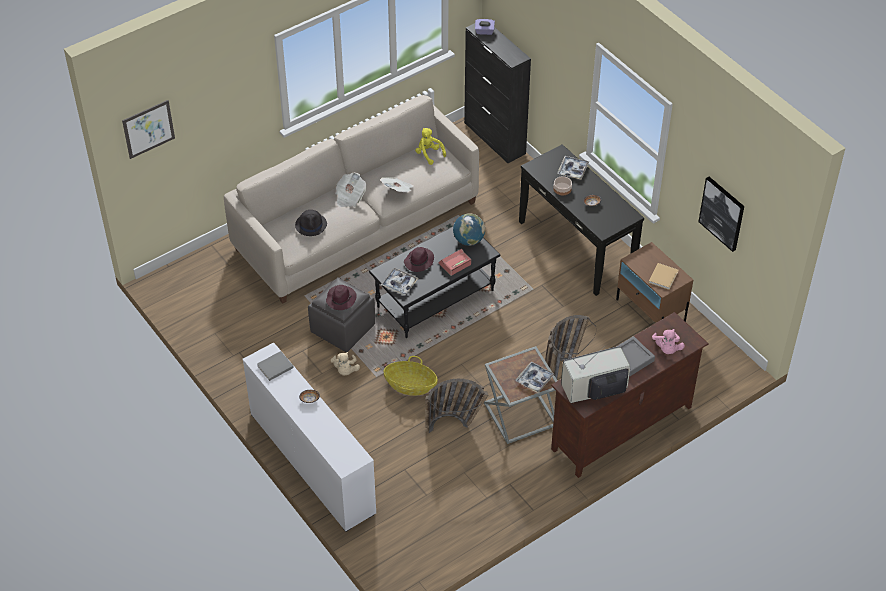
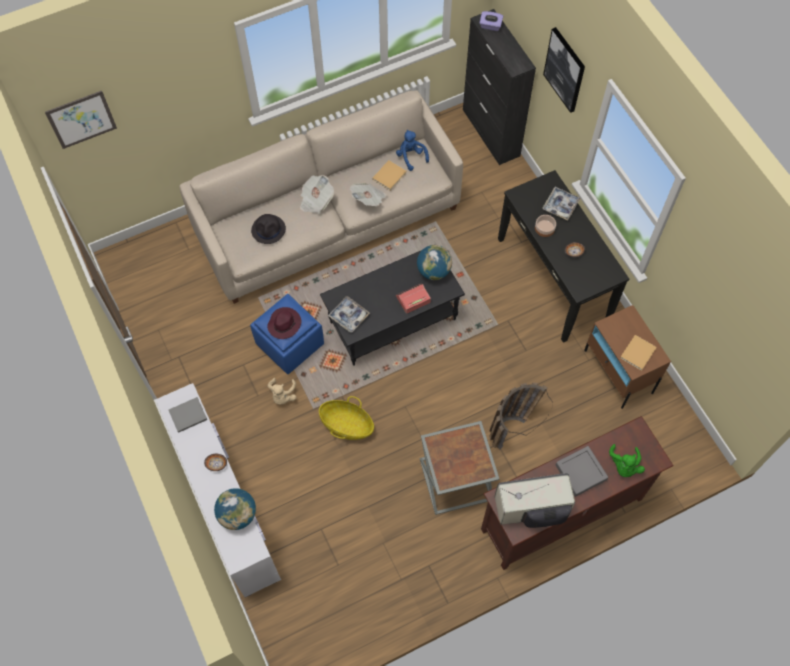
camera: 10 degrees right, 15 degrees up
grey ottoman [308,277,375,352] -> blue ottoman [250,294,324,374]
purple hat [404,247,434,272] -> none
yellow plush toy [415,128,446,165] -> blue plush toy [396,130,429,171]
basket [425,379,488,433] -> none
tray [516,361,555,393] -> none
pink plush toy [652,329,685,354] -> green plush toy [609,444,645,477]
picture [698,177,744,252] -> picture moved to [543,27,585,113]
none -> globe [214,488,256,530]
none -> beige book [373,160,406,191]

